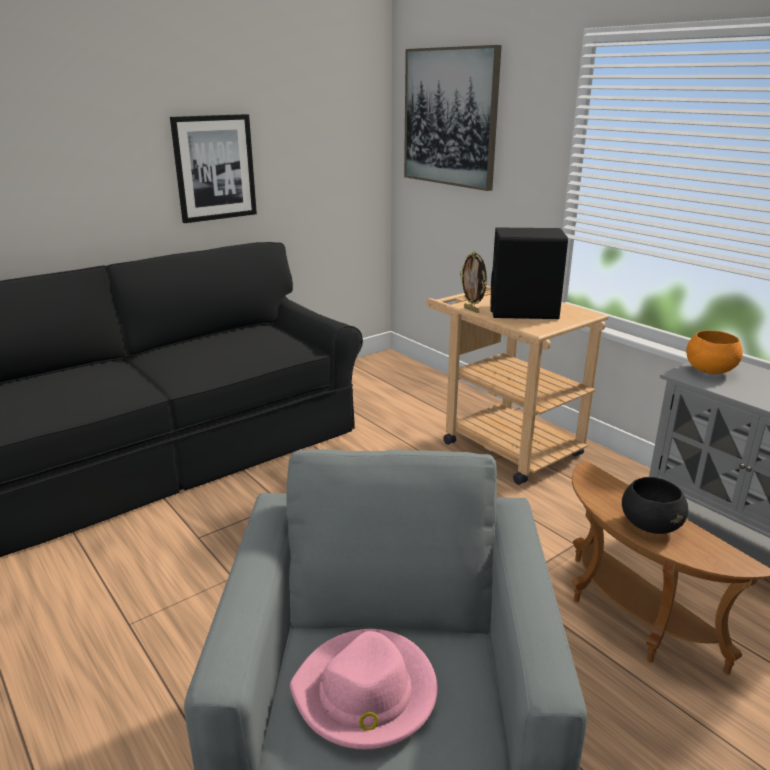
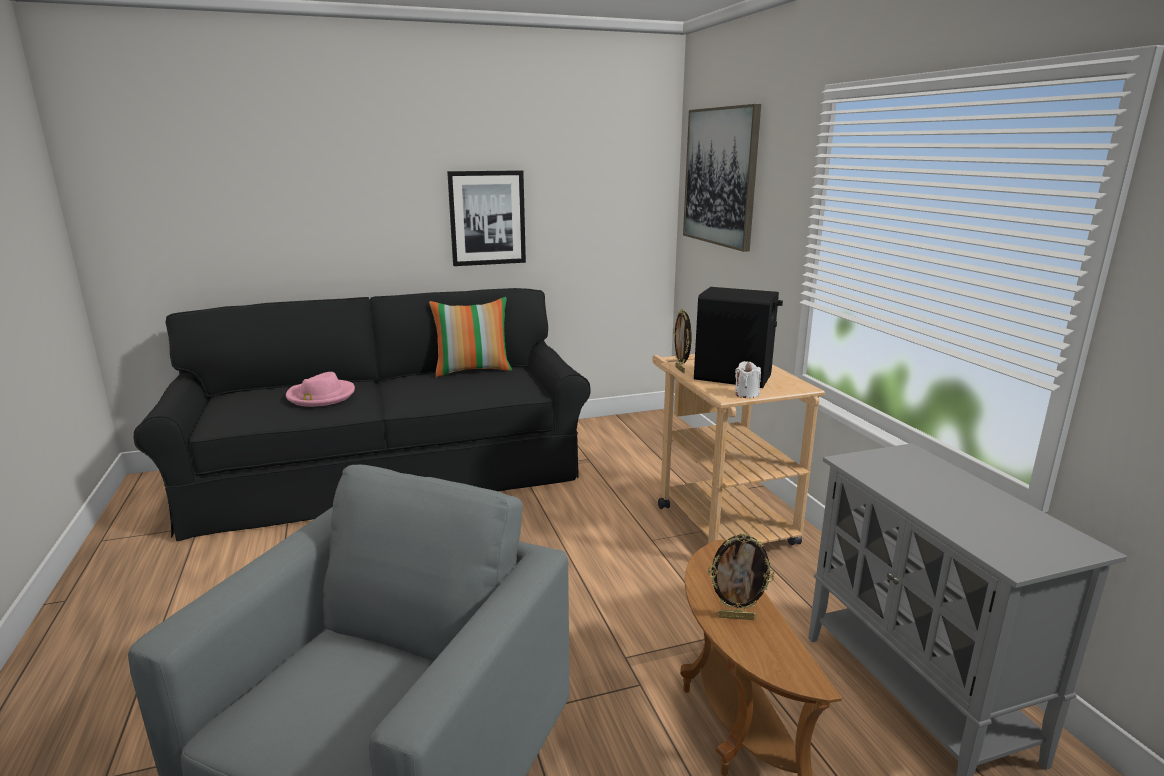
camera: 20 degrees right, 5 degrees down
pink hat [290,629,438,750] -> pink hat moved to [286,372,355,407]
black bowl [622,477,688,534] -> picture frame [707,533,774,620]
orange bowl [686,330,743,374] -> none
none -> pillow [429,297,512,377]
none -> white candle [735,361,761,398]

